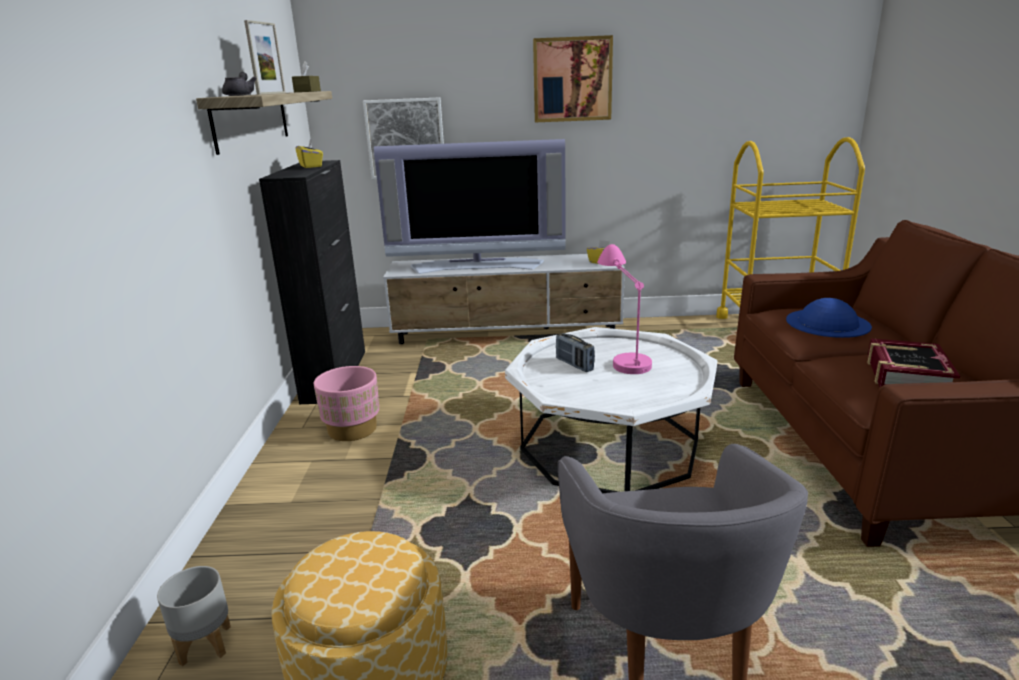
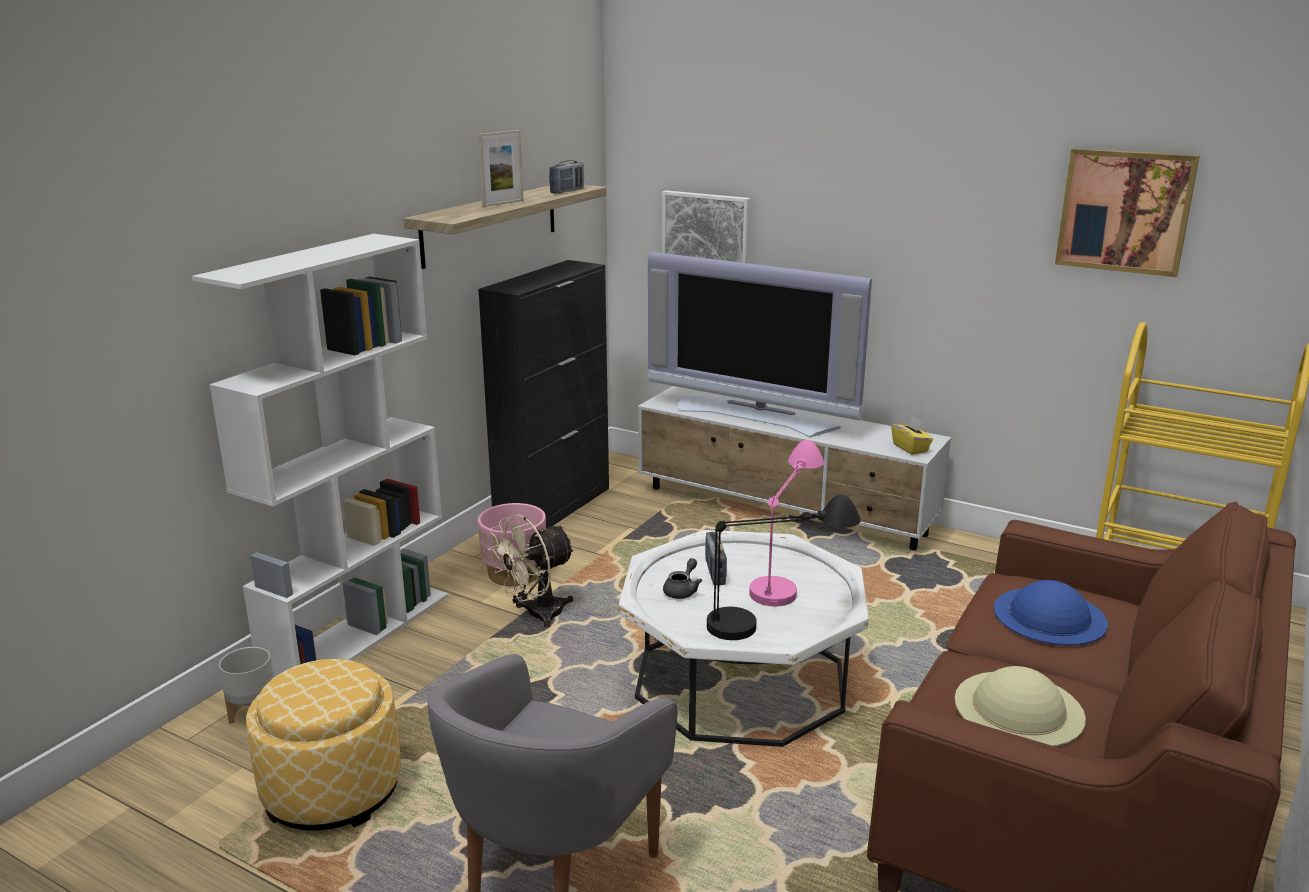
camera: 30 degrees right, 0 degrees up
grey teapot [222,72,257,96] -> grey teapot moved to [663,558,702,599]
brown tissue box [292,61,321,92] -> radio [549,160,584,194]
yellow tissue box [296,139,323,168] -> none
picture [533,35,613,122] -> picture moved to [1055,148,1200,277]
book [867,338,960,387] -> beige hat [955,666,1086,747]
none -> white bookcase [192,234,449,677]
none -> beige fan [488,515,575,628]
none -> black table lamp [707,495,861,640]

